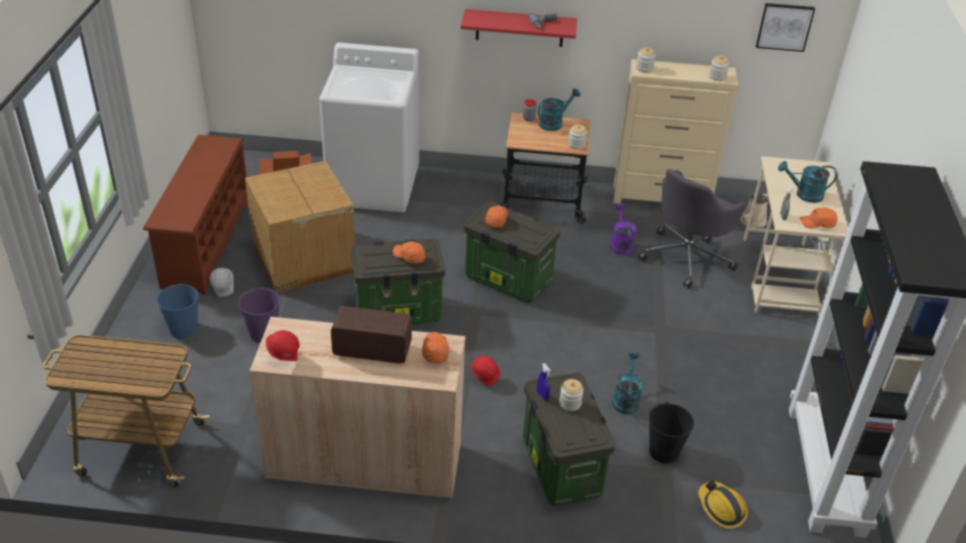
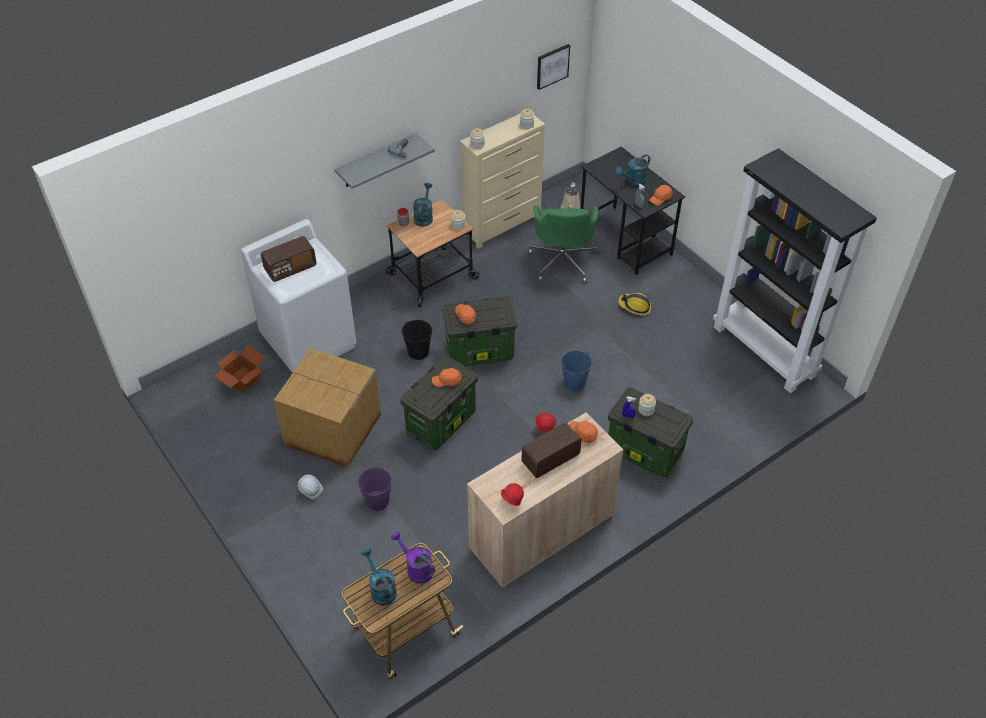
camera: 40 degrees left, 10 degrees up
brown shoe rack [143,135,248,295] -> none
blue bucket [156,284,198,339] -> blue bucket moved to [561,350,592,391]
red shelf [461,9,577,47] -> grey shelf [335,133,435,189]
purple watering can [610,204,637,255] -> purple watering can moved to [391,531,435,584]
turquoise watering can [612,351,644,414] -> turquoise watering can moved to [361,548,397,606]
grey office chair [638,169,747,288] -> green office chair [528,205,598,283]
black bucket [649,401,694,463] -> black bucket moved to [401,320,432,360]
hard hat [698,480,748,529] -> hard hat moved to [618,293,651,315]
beige desk [744,156,849,319] -> black desk [580,146,685,275]
none -> radio [261,236,317,282]

